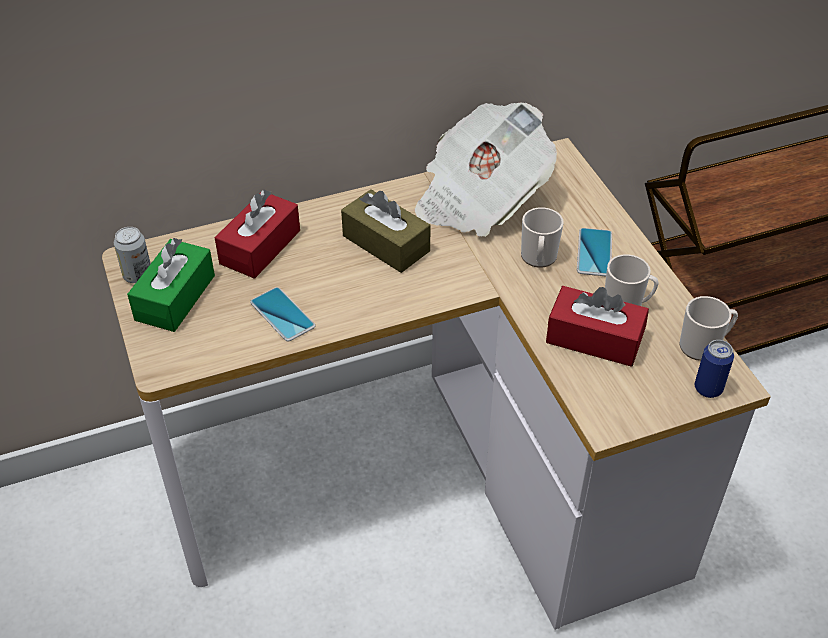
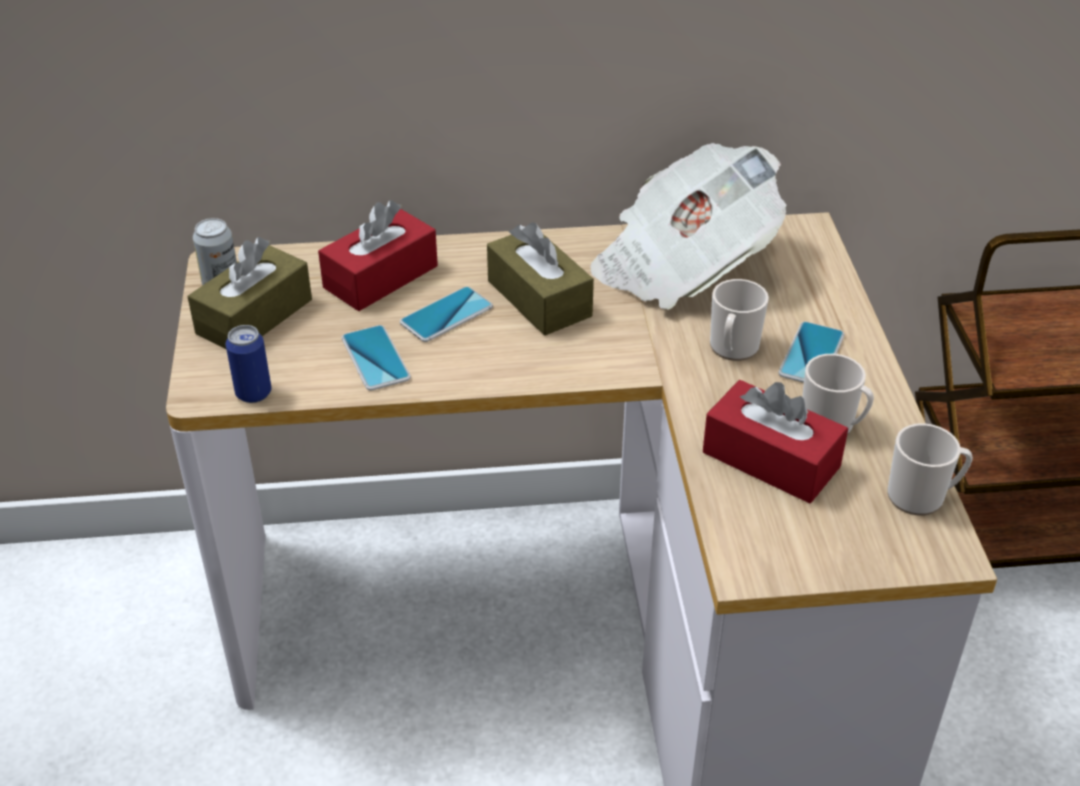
camera: 15 degrees right, 5 degrees down
green tissue box [127,238,215,332] -> brown tissue box [188,237,312,349]
can [695,340,734,398] -> can moved to [225,325,271,403]
none -> phone [400,287,493,342]

